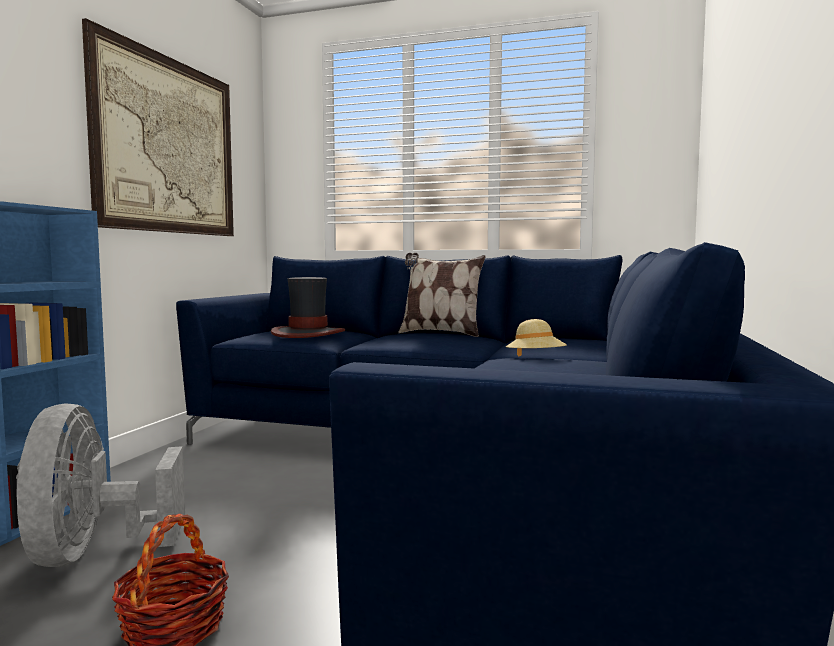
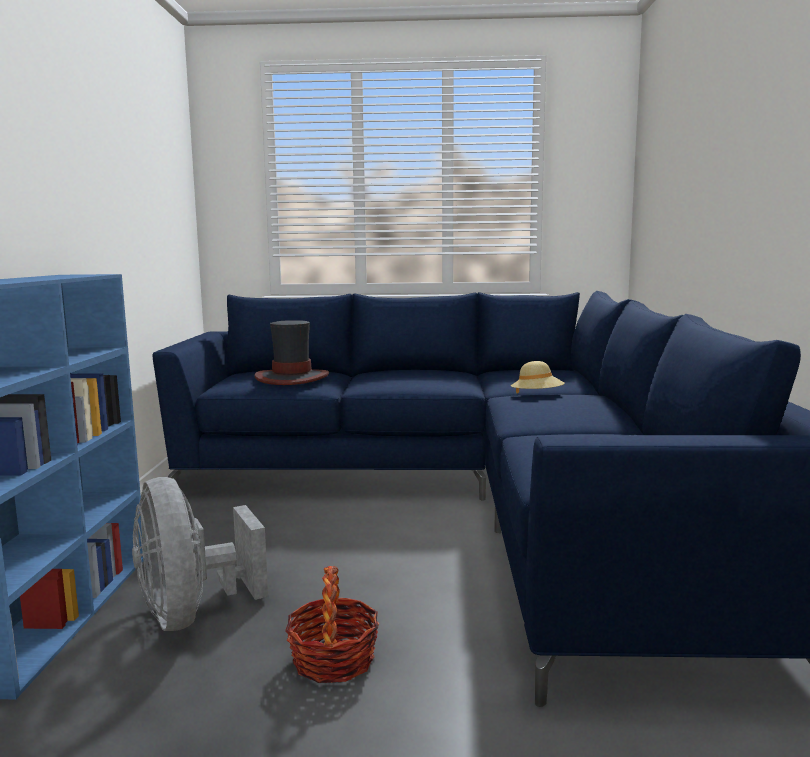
camera: 15 degrees left, 5 degrees up
picture [82,18,234,236] -> none
pillow [398,253,485,337] -> none

